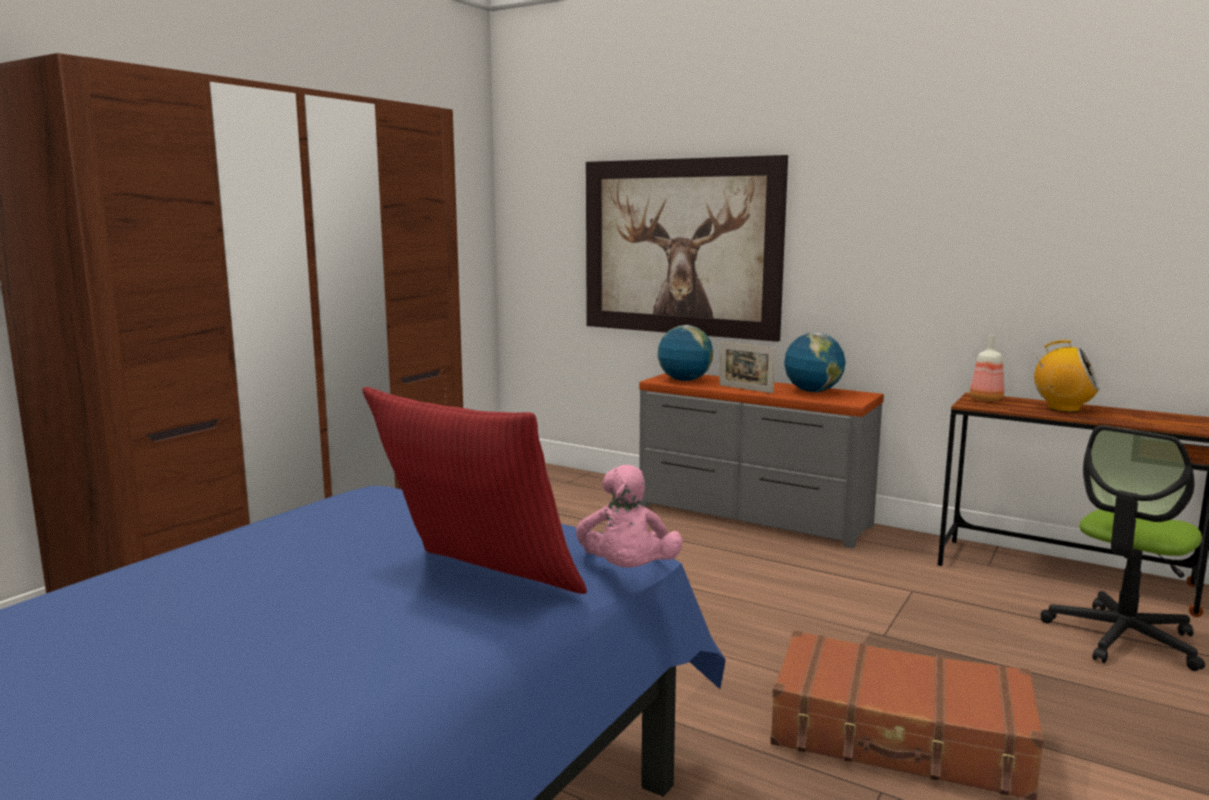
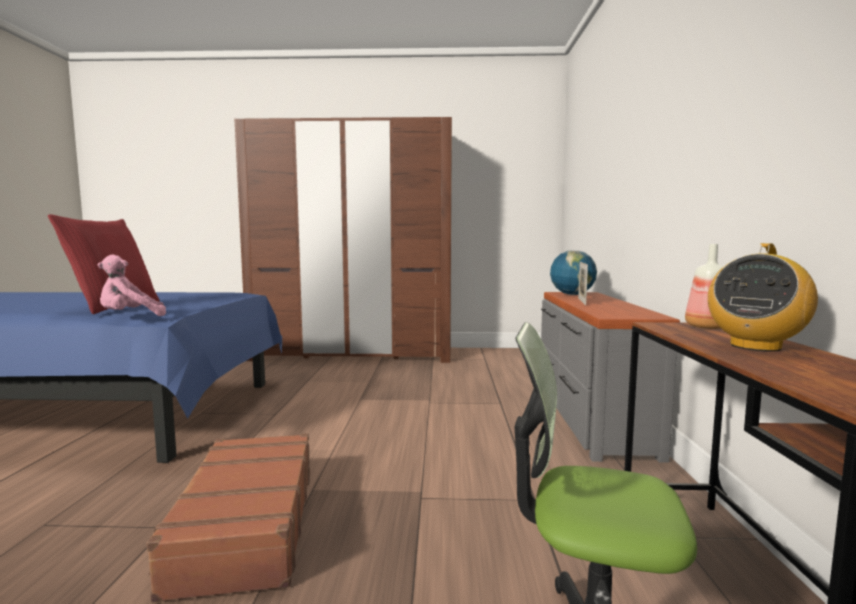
camera: 60 degrees right, 5 degrees down
picture [586,155,788,342] -> none
globe [784,333,846,392] -> none
radio [1034,340,1100,412] -> radio turned 45 degrees clockwise [708,243,818,352]

